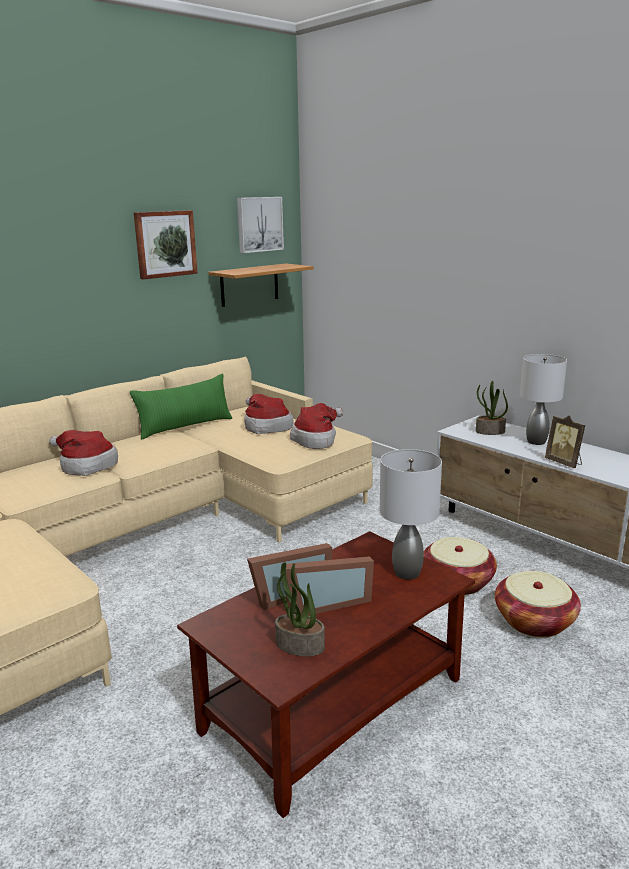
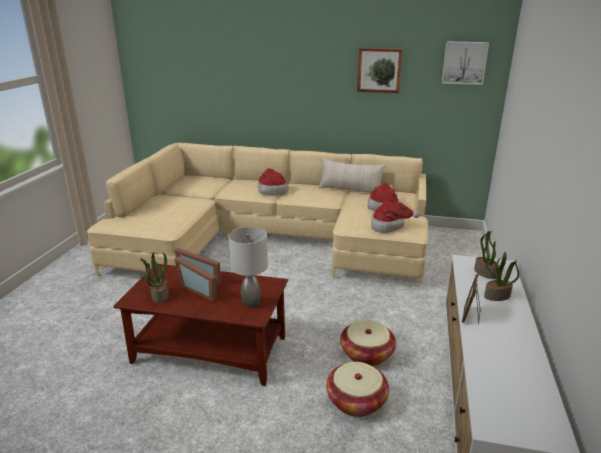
camera: 55 degrees right, 5 degrees up
green pillow [130,374,232,440] -> beige pillow [318,158,386,193]
shelf [208,263,314,307] -> none
grey table lamp [520,354,567,445] -> potted plant [484,252,519,301]

